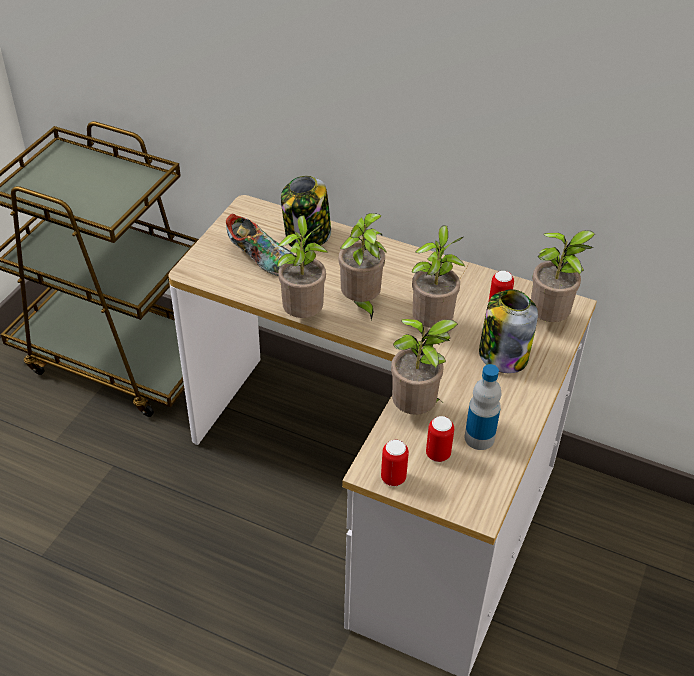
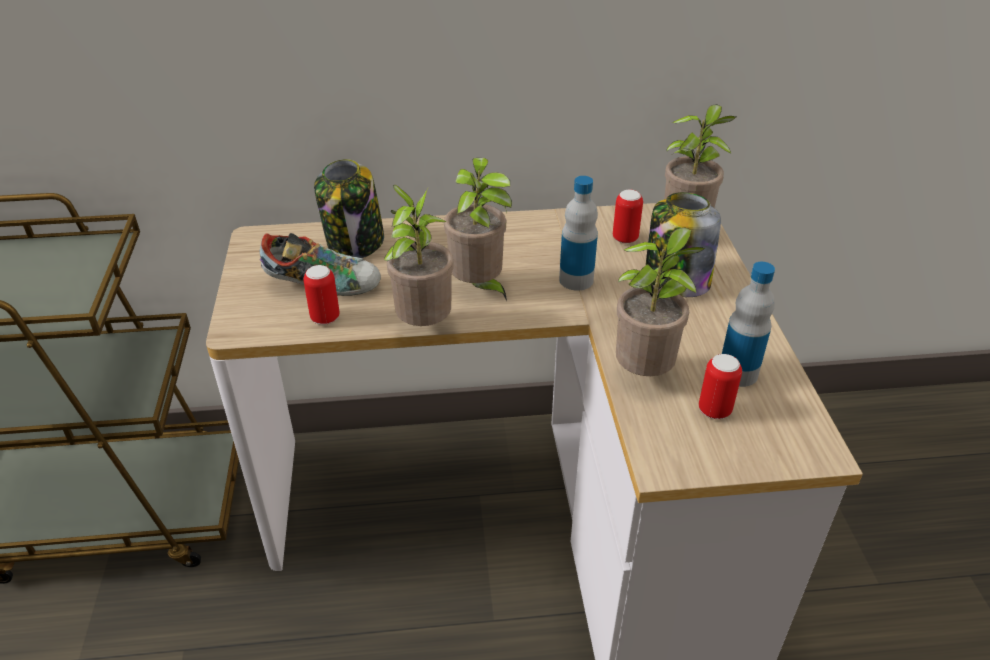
camera: 30 degrees left, 5 degrees down
can [381,440,409,486] -> can moved to [303,265,340,325]
potted plant [412,225,465,328] -> bottle [559,176,598,291]

